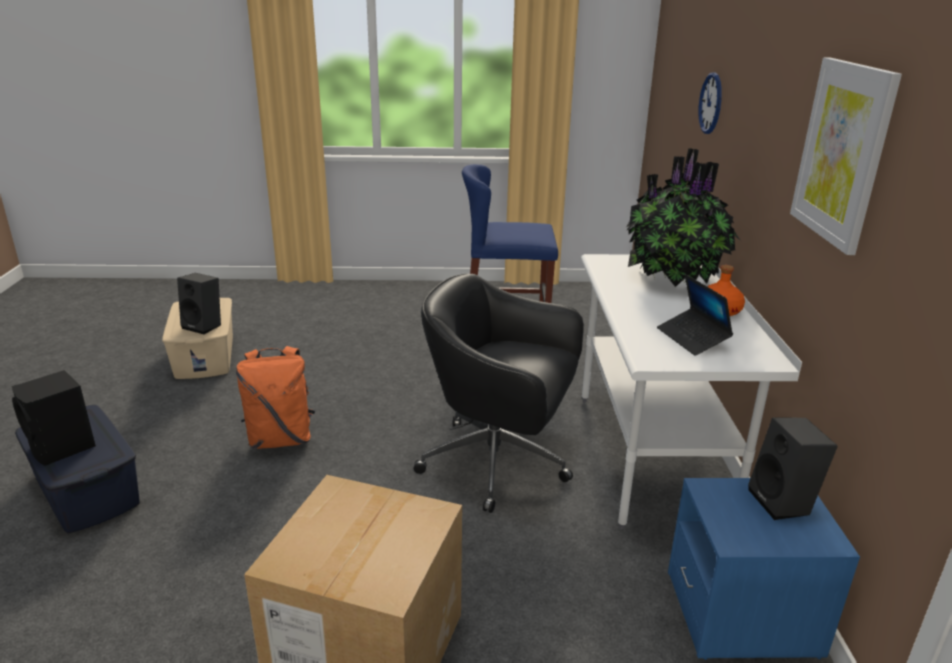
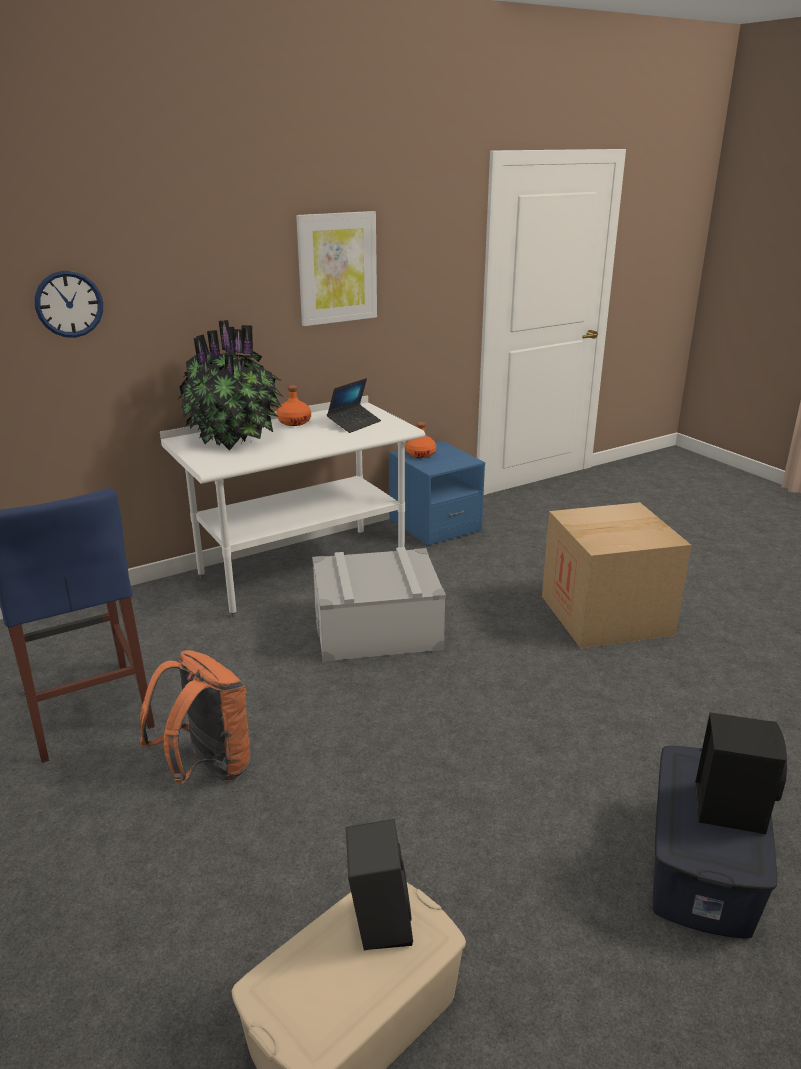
camera: 120 degrees left, 0 degrees up
orange backpack [236,346,315,449] -> orange backpack moved to [140,650,250,784]
black office chair [414,274,584,513] -> grey storage box [312,547,446,662]
black speaker [748,417,838,520] -> orange bottle [406,422,436,458]

